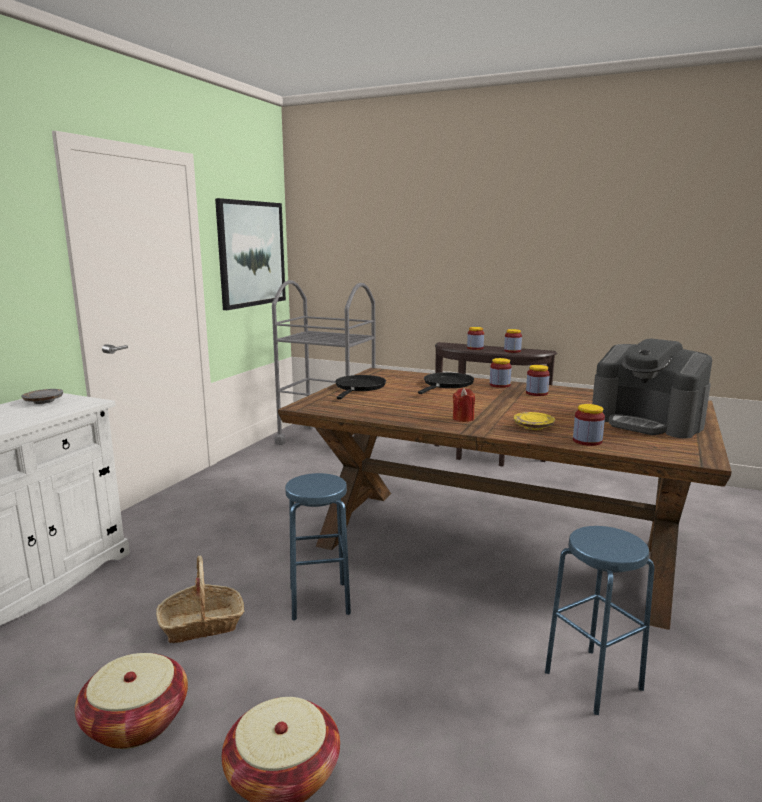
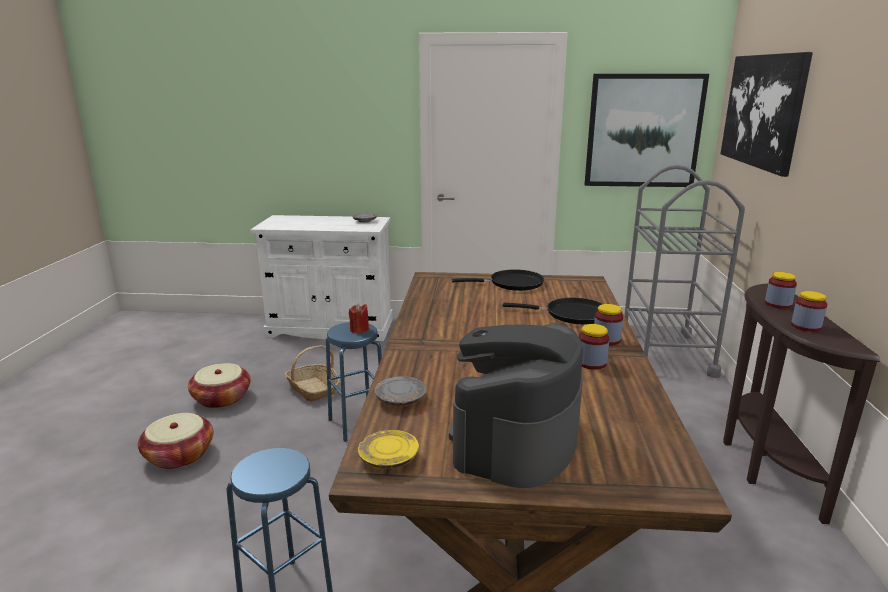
camera: 70 degrees right, 5 degrees up
red candle [453,388,475,422] -> red candle moved to [349,303,369,333]
yellow plate [514,412,555,430] -> yellow plate moved to [358,430,419,469]
jar [573,404,605,446] -> grey plate [375,376,426,406]
none -> picture [721,52,813,177]

